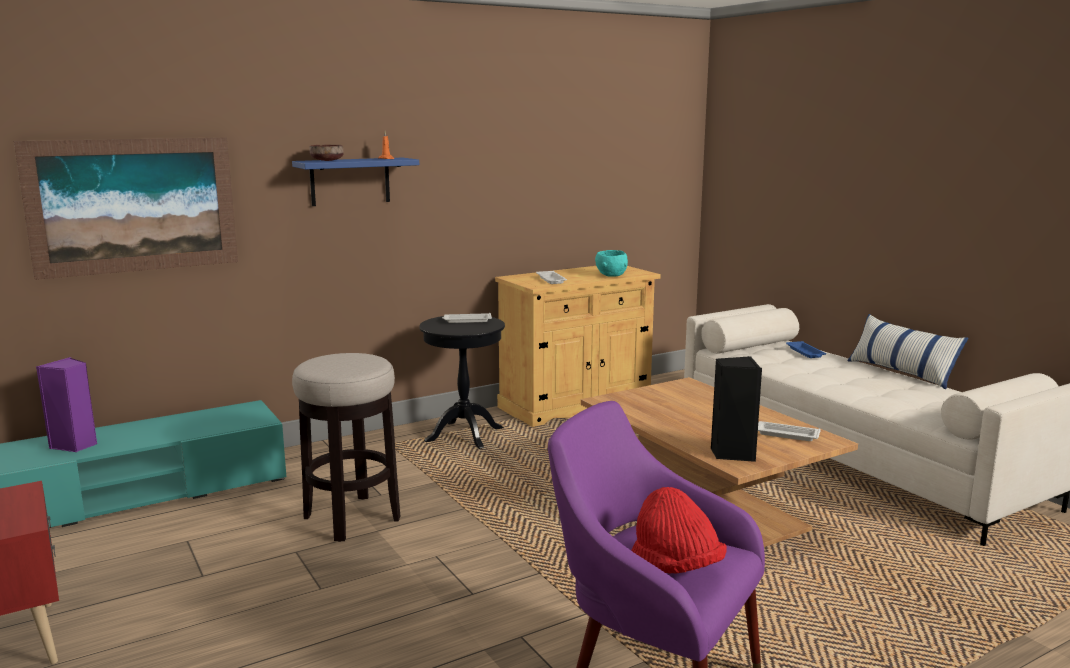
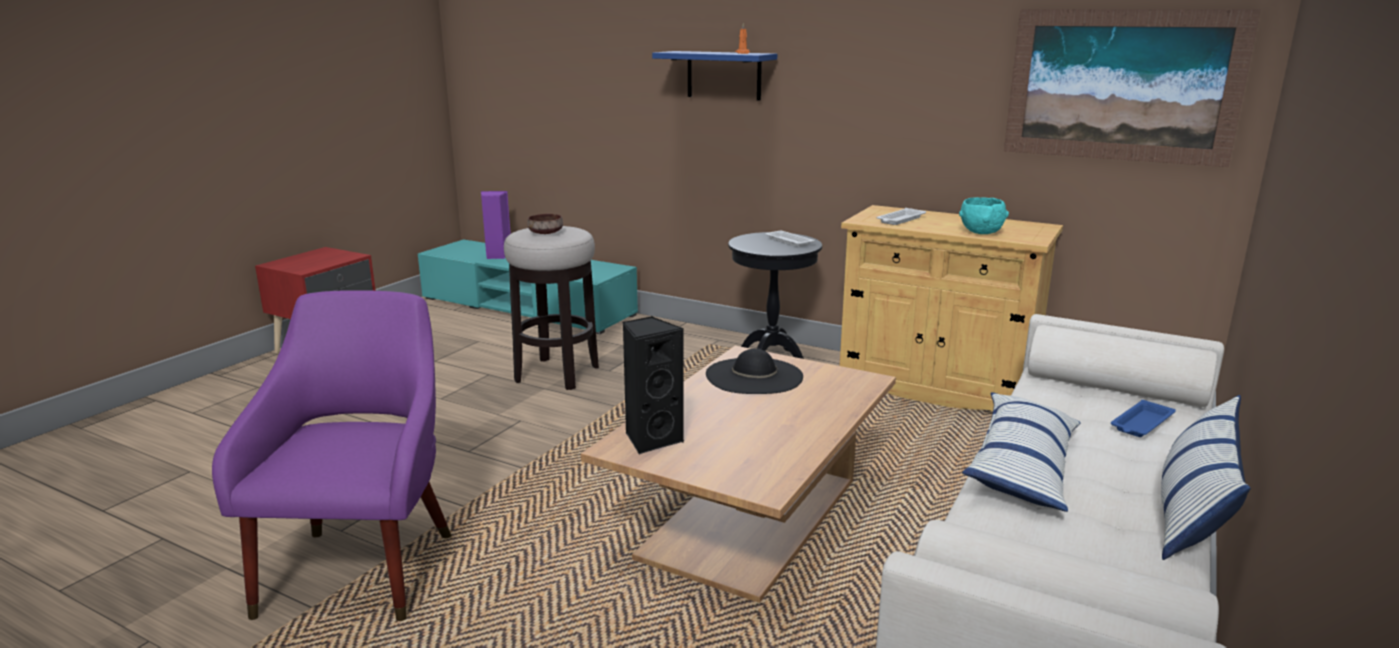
camera: 60 degrees right, 5 degrees up
picture [14,137,238,280] -> picture moved to [1004,9,1261,167]
brown bowl [310,145,344,161] -> brown bowl moved to [527,214,563,234]
red hat [631,487,727,574] -> none
white tray [758,421,821,441] -> none
none -> black hat [706,348,803,394]
none -> pillow [962,392,1081,512]

